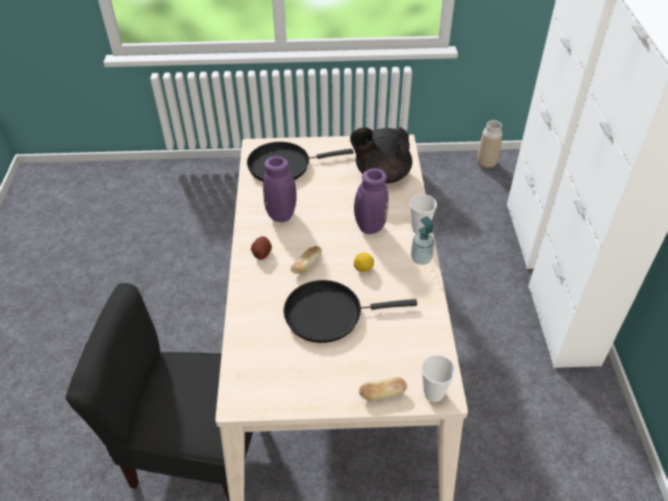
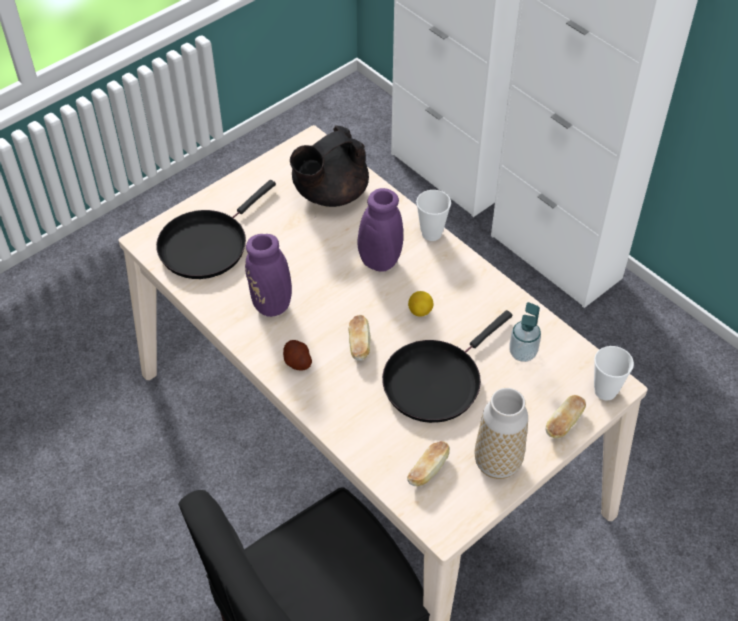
camera: 40 degrees left, 5 degrees up
soap dispenser [411,216,435,265] -> soap dispenser moved to [509,302,541,362]
vase [477,120,502,169] -> vase moved to [475,388,528,479]
none -> bread [407,441,450,486]

